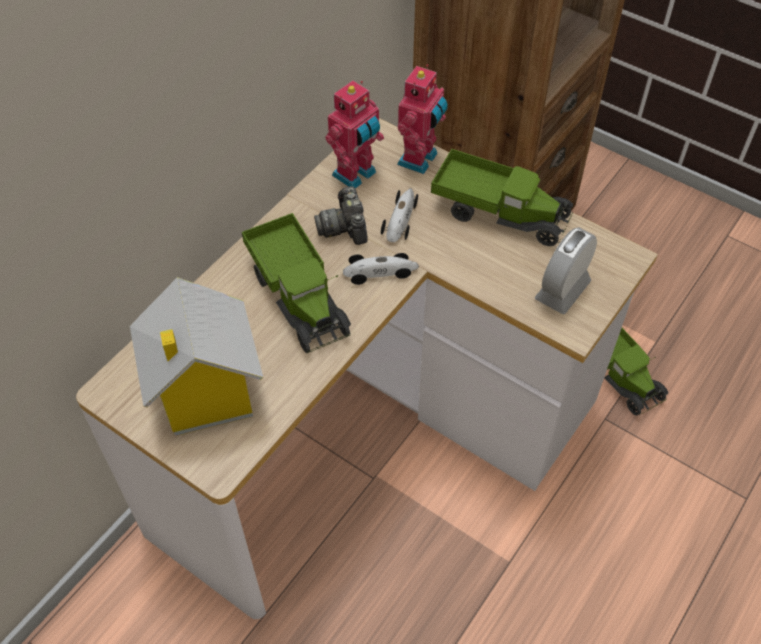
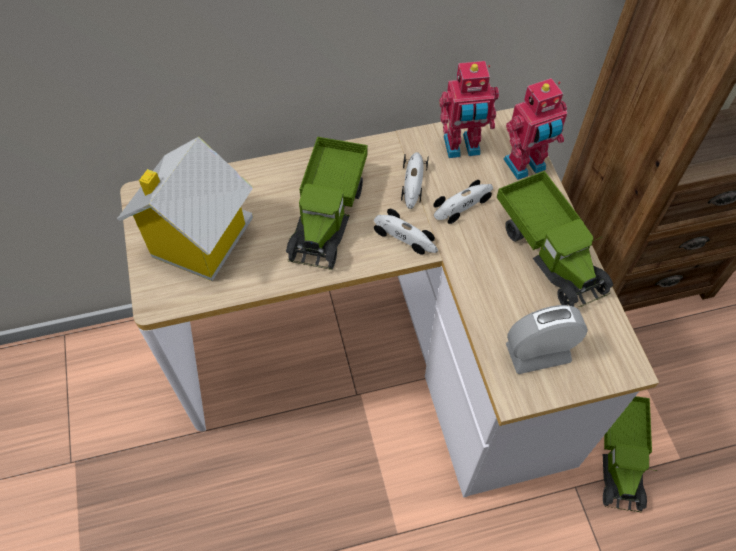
camera: 40 degrees right, 5 degrees up
camera [314,186,368,245] -> toy car [401,152,429,209]

